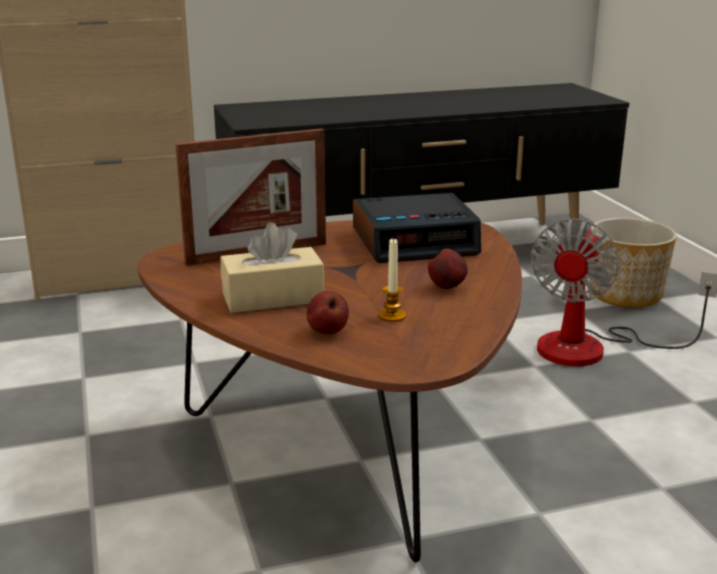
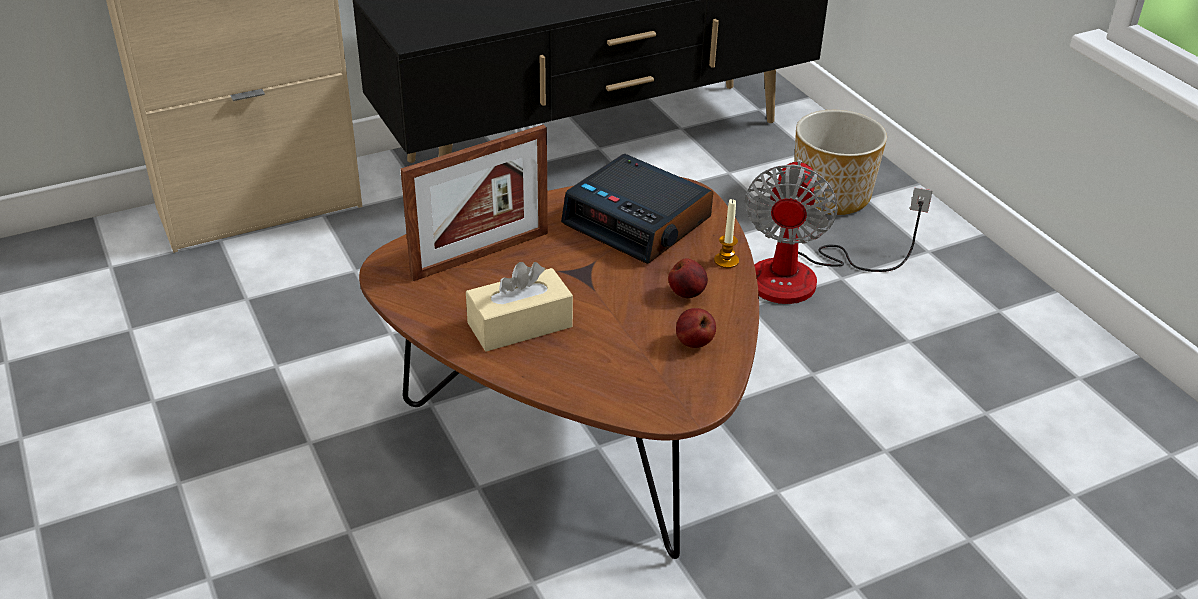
camera: 10 degrees left, 15 degrees up
apple [307,291,349,335] -> apple moved to [676,308,716,348]
alarm clock [353,193,481,263] -> alarm clock turned 60 degrees clockwise [561,154,713,264]
candle [378,237,406,322] -> candle moved to [714,199,739,268]

